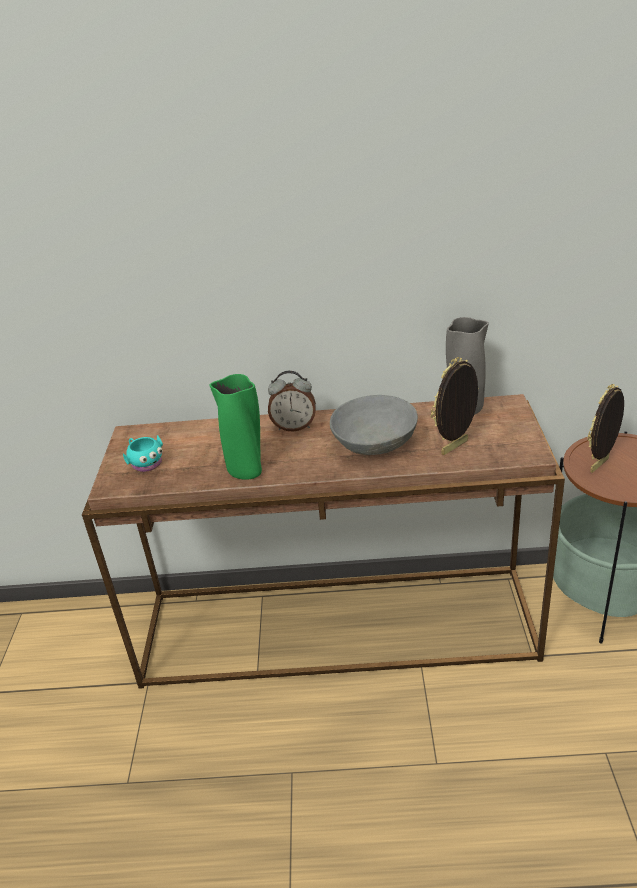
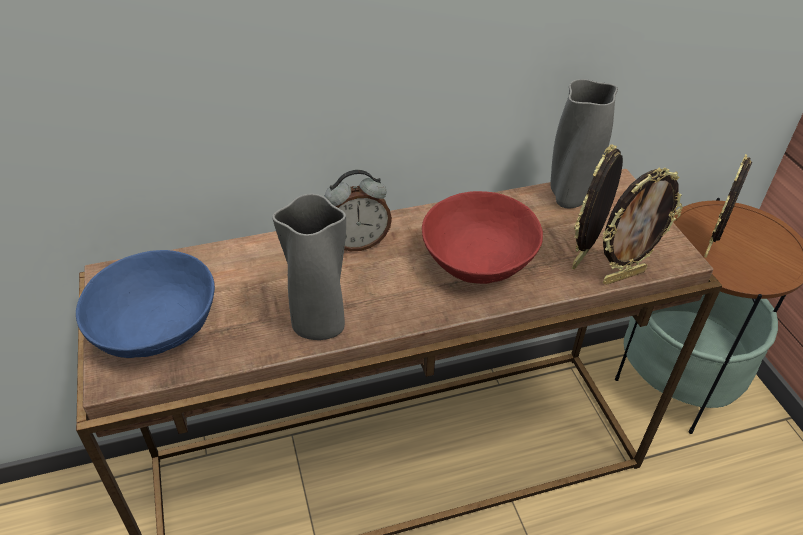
camera: 20 degrees left, 10 degrees up
turquoise mug [123,435,163,472] -> blue bowl [76,250,215,358]
green vase [210,374,262,480] -> grey vase [272,194,346,340]
grey bowl [330,395,418,455] -> red bowl [422,191,543,284]
none -> picture frame [603,167,683,285]

